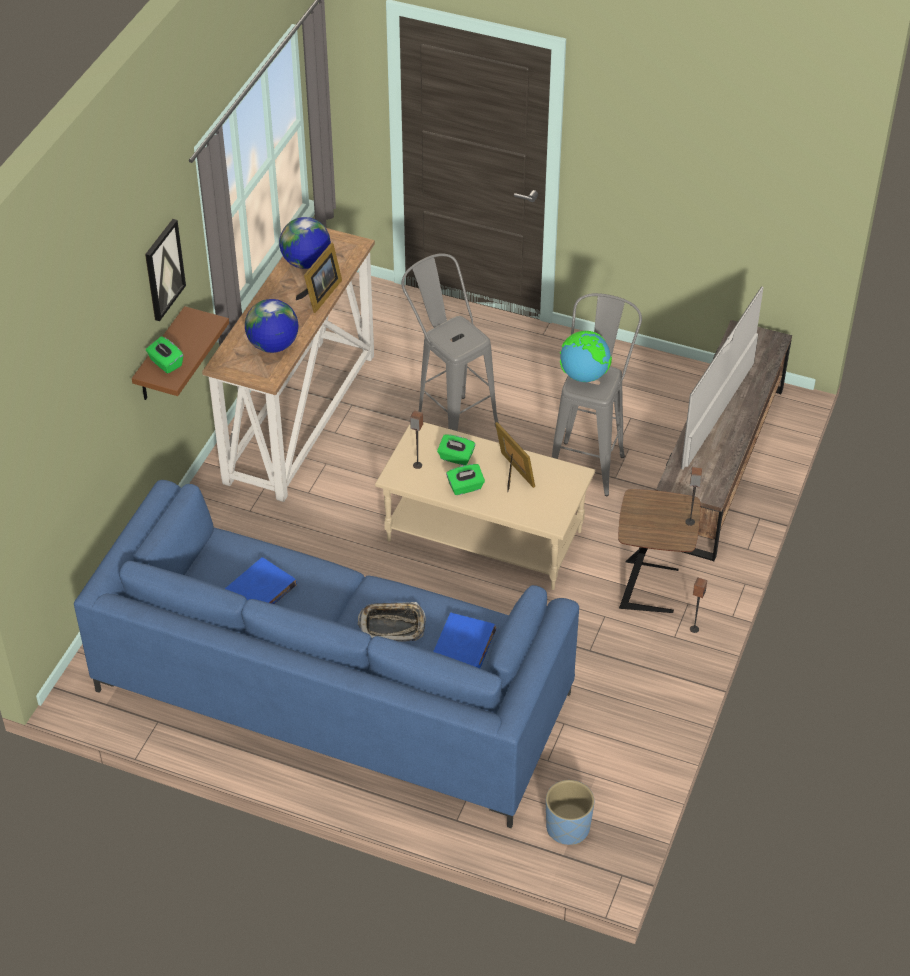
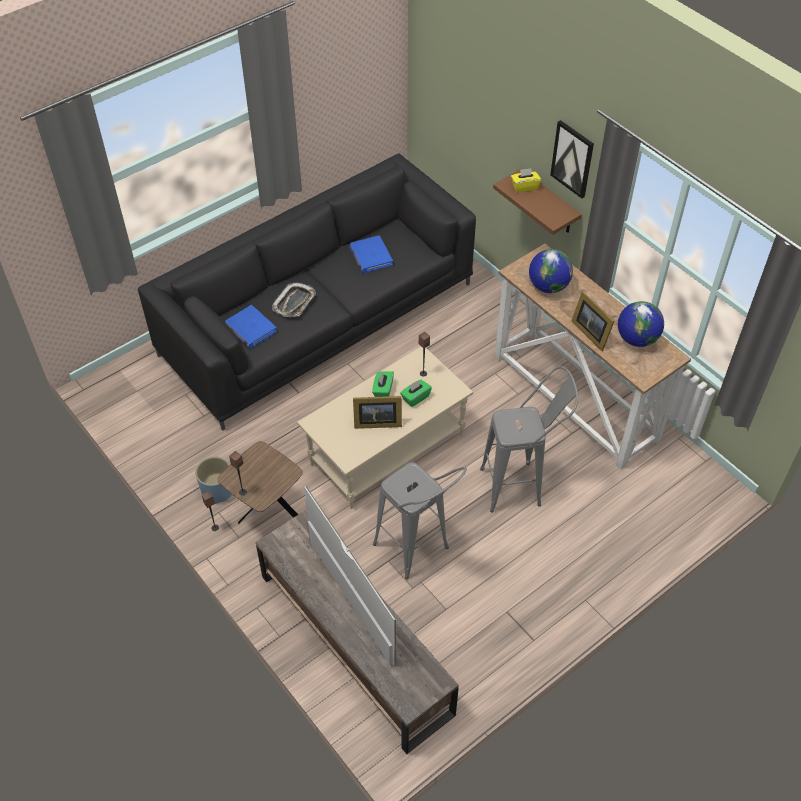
camera: 120 degrees right, 5 degrees up
blue sofa [74,480,579,828] -> black sofa [138,153,476,431]
green tissue box [146,336,183,374] -> yellow tissue box [511,168,541,192]
blue planter [546,780,594,845] -> blue planter moved to [195,456,232,504]
globe [560,331,612,382] -> none

